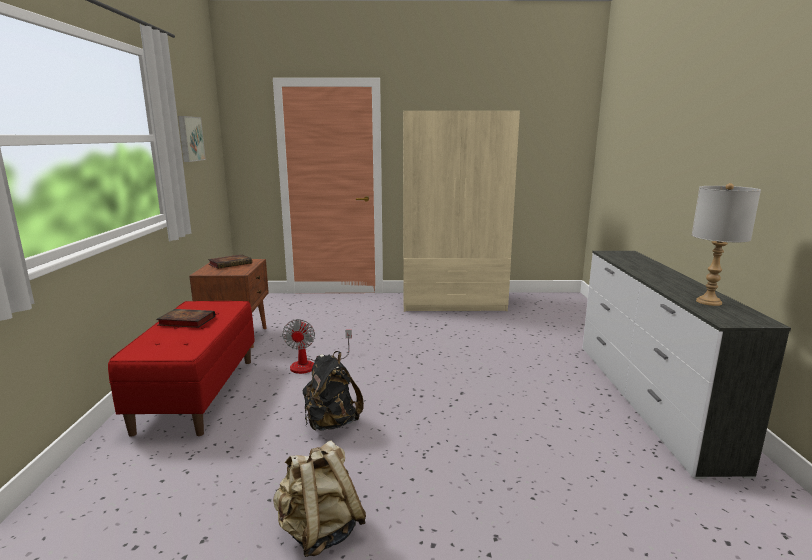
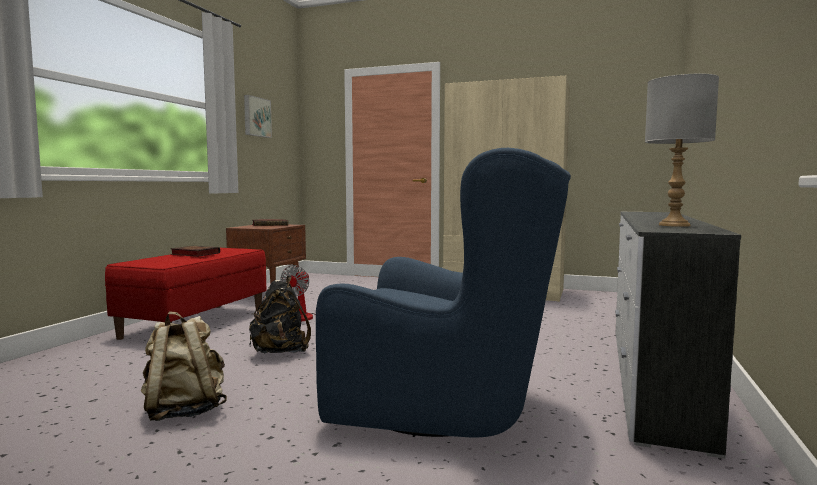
camera: 20 degrees right, 10 degrees down
none -> blue armchair [316,148,571,437]

